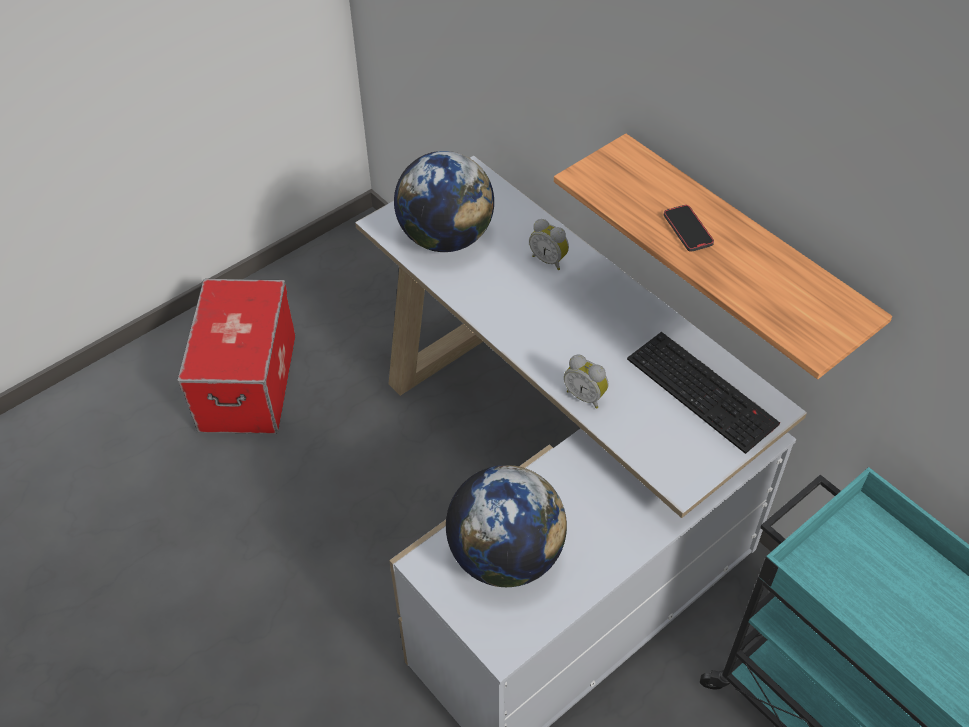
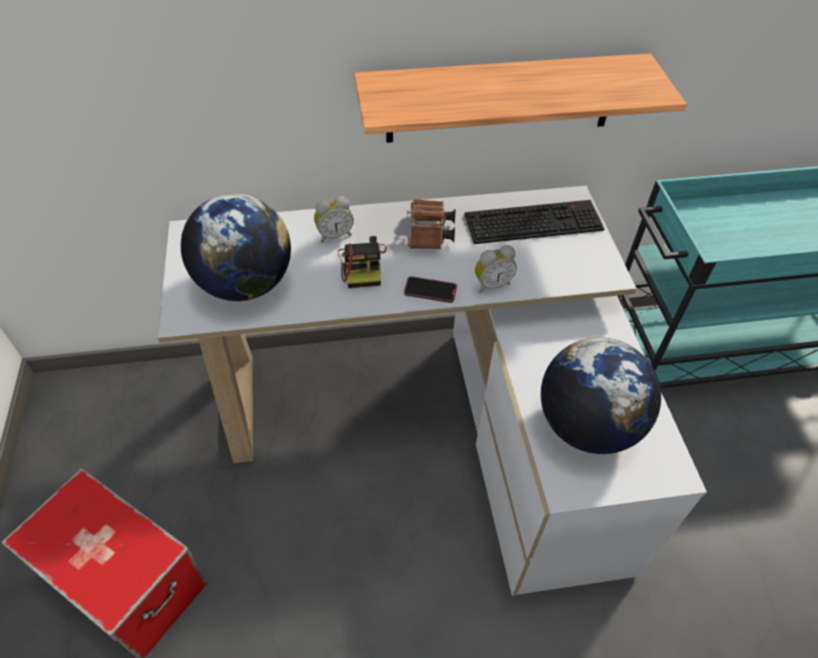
camera: 60 degrees left, 0 degrees up
phone [664,205,714,252] -> phone moved to [404,276,457,303]
none -> camera [338,236,387,288]
none -> brown binoculars [407,199,456,249]

